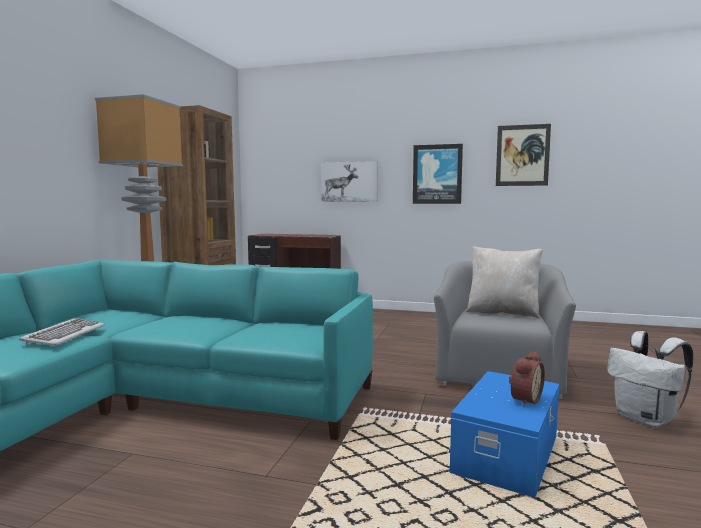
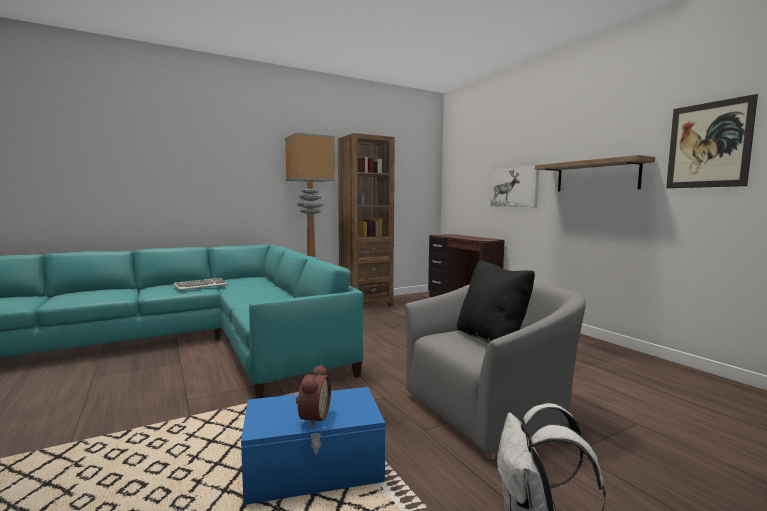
camera: 45 degrees right, 0 degrees up
picture [413,144,463,204] -> shelf [535,155,655,191]
beige pillow [466,246,543,319] -> black pillow [457,260,535,344]
alarm clock [509,351,545,407] -> alarm clock turned 75 degrees counterclockwise [296,364,331,427]

